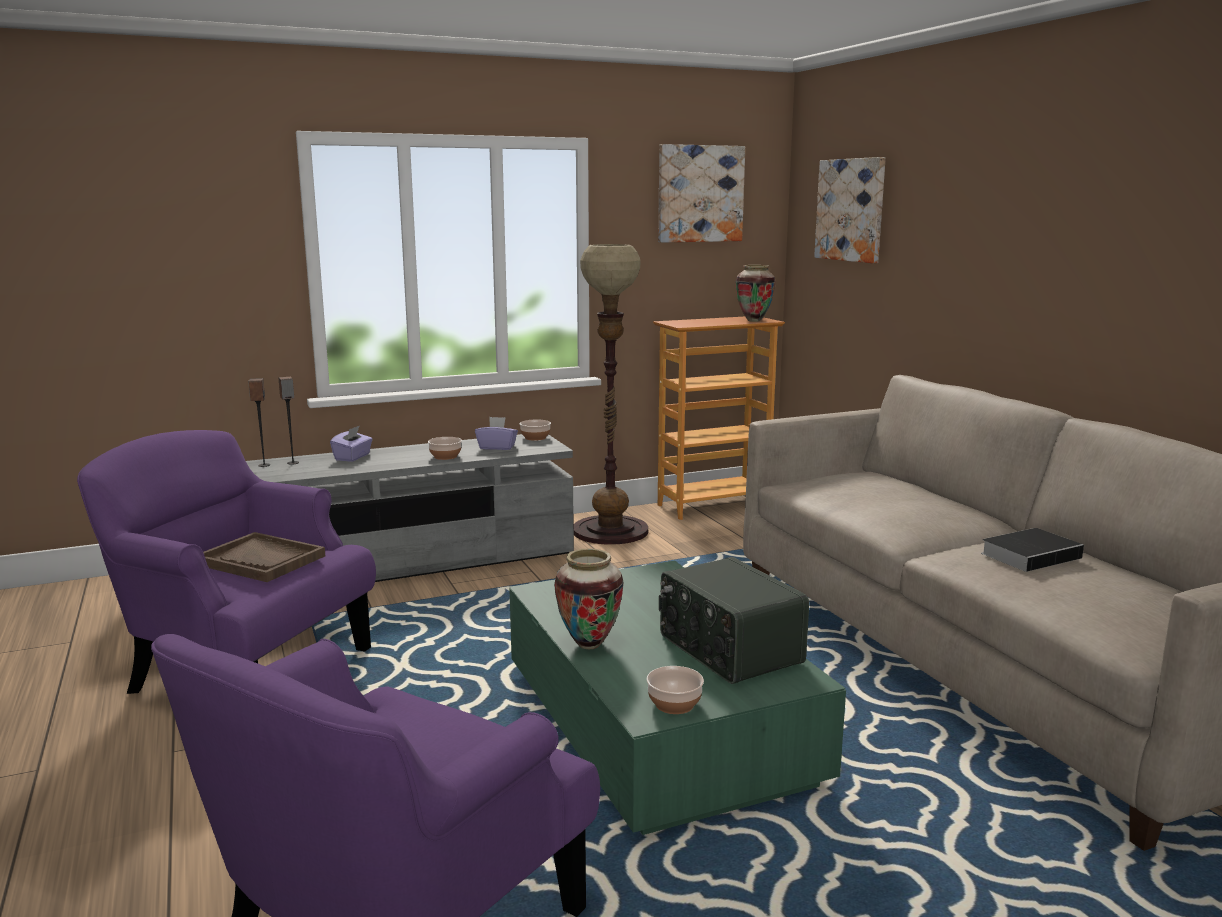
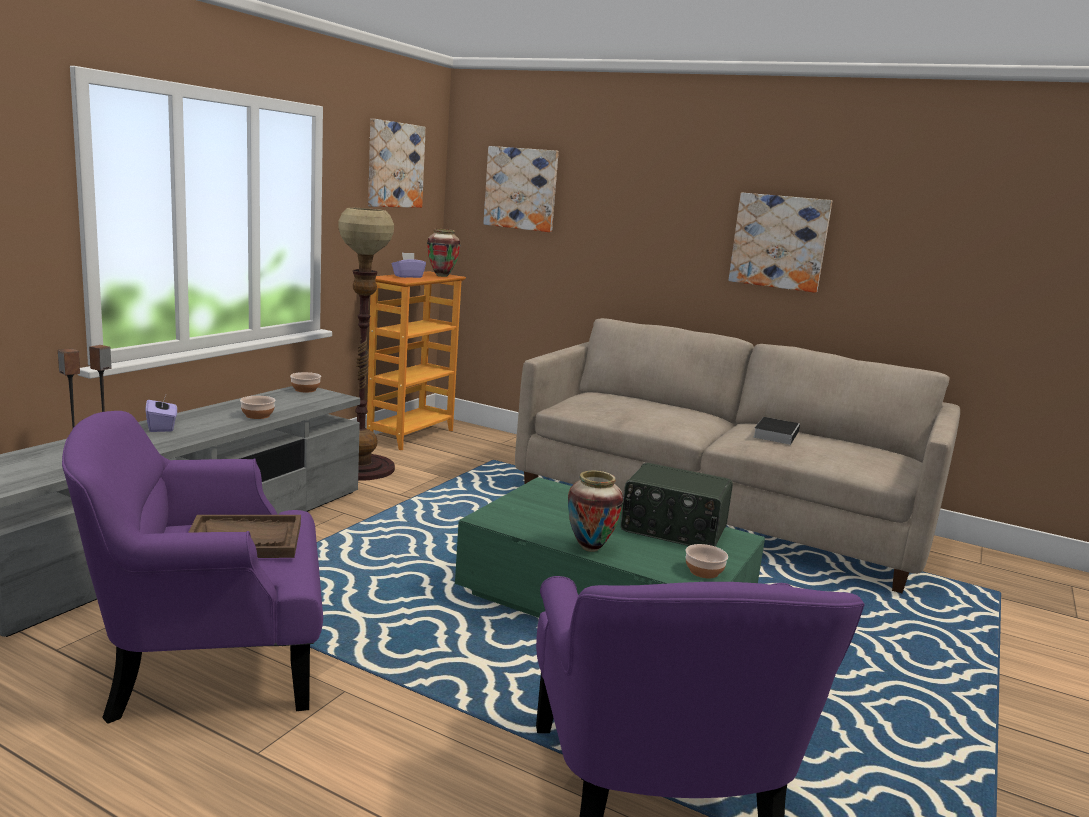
camera: 40 degrees left, 0 degrees up
purple tissue box [475,417,518,450] -> purple tissue box moved to [392,253,426,278]
none -> picture [729,193,832,293]

